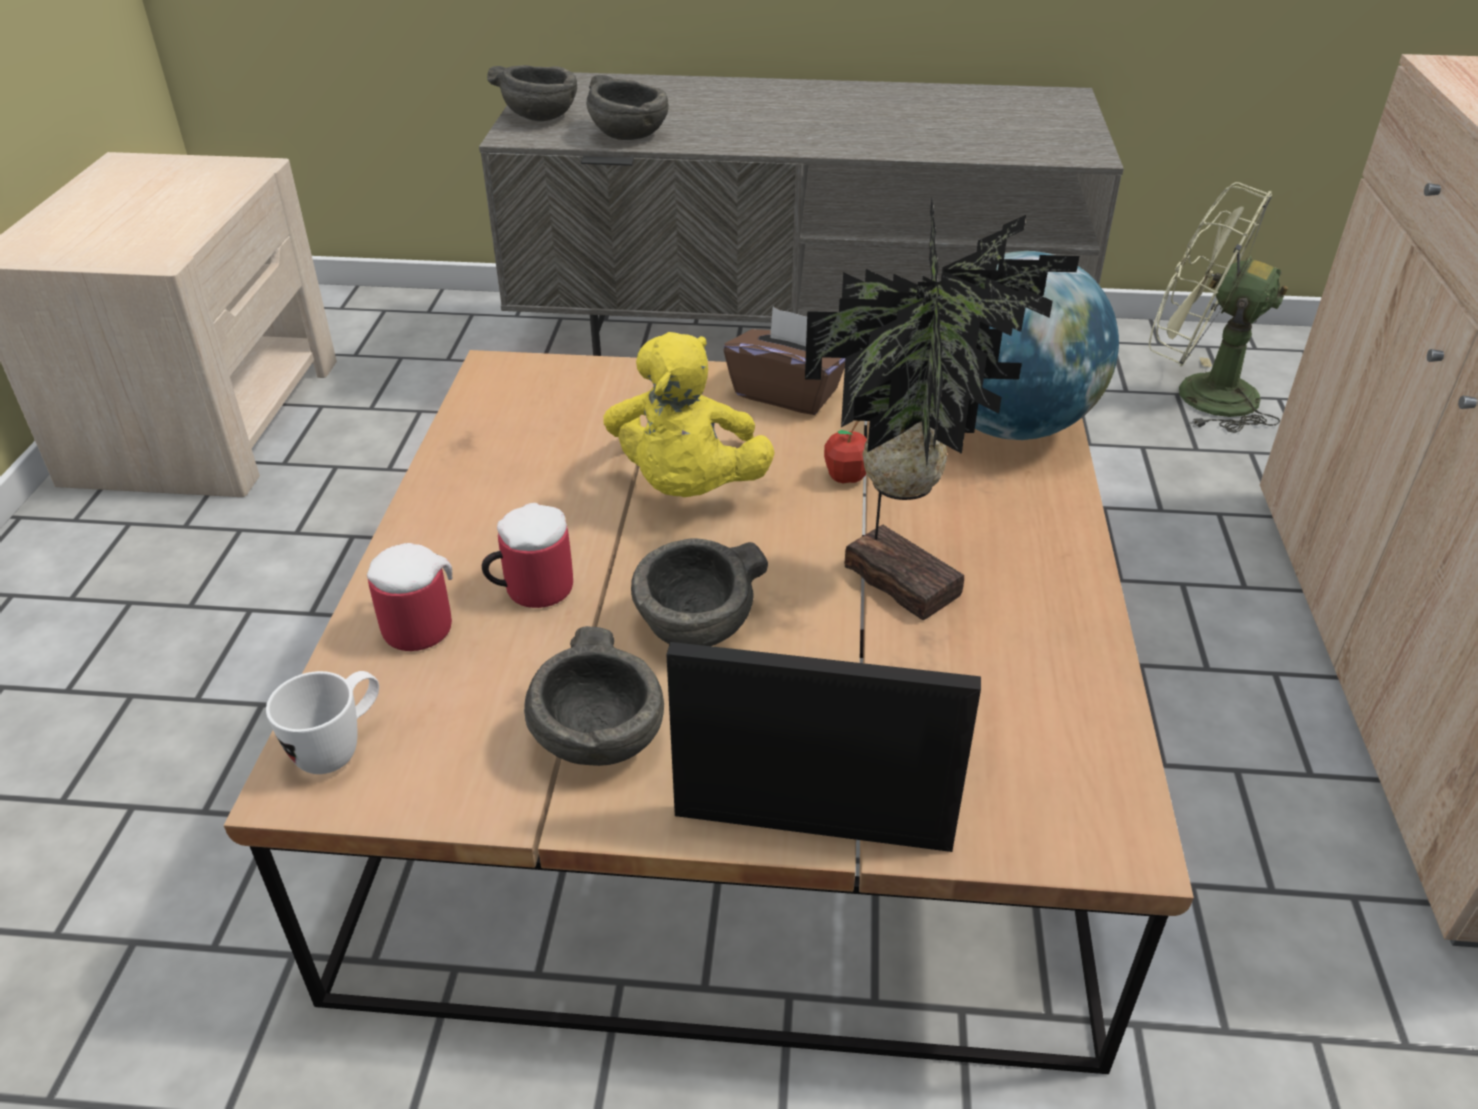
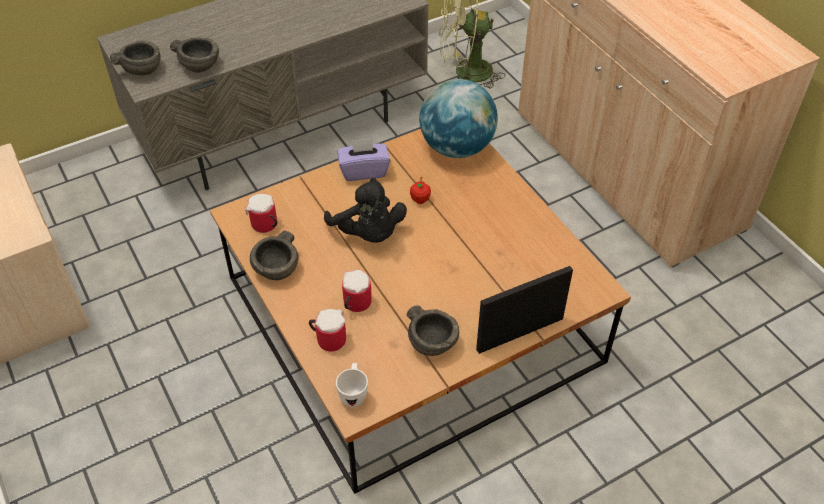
camera: 35 degrees left, 10 degrees up
yellow plush toy [603,332,774,497] -> black plush toy [324,178,407,243]
grey bowl [631,539,768,646] -> grey bowl moved to [250,231,299,280]
brown tissue box [724,307,845,415] -> purple tissue box [337,138,390,181]
potted plant [805,198,1079,620] -> none
none -> mug [245,193,277,233]

